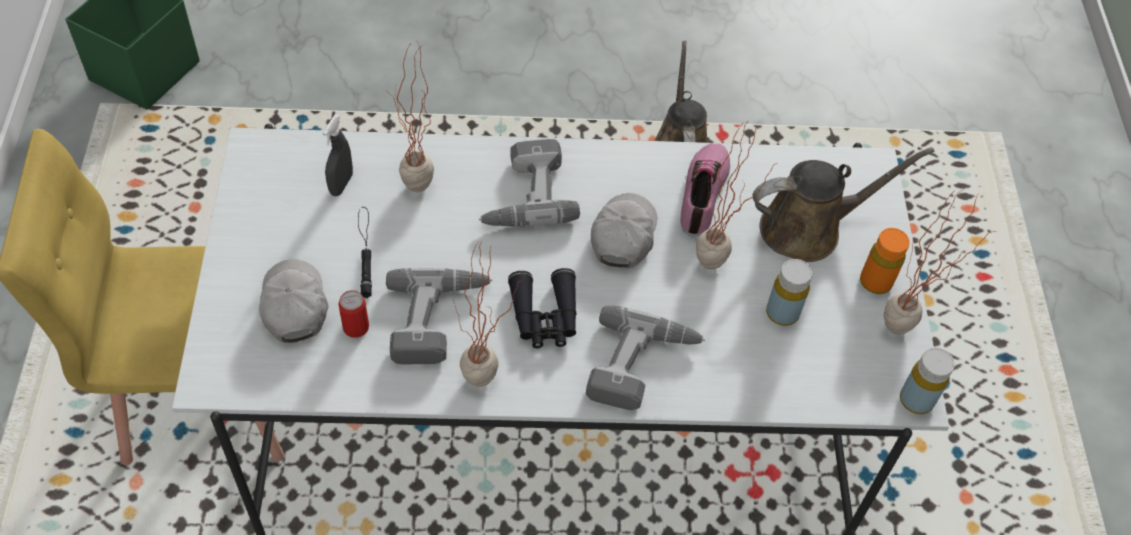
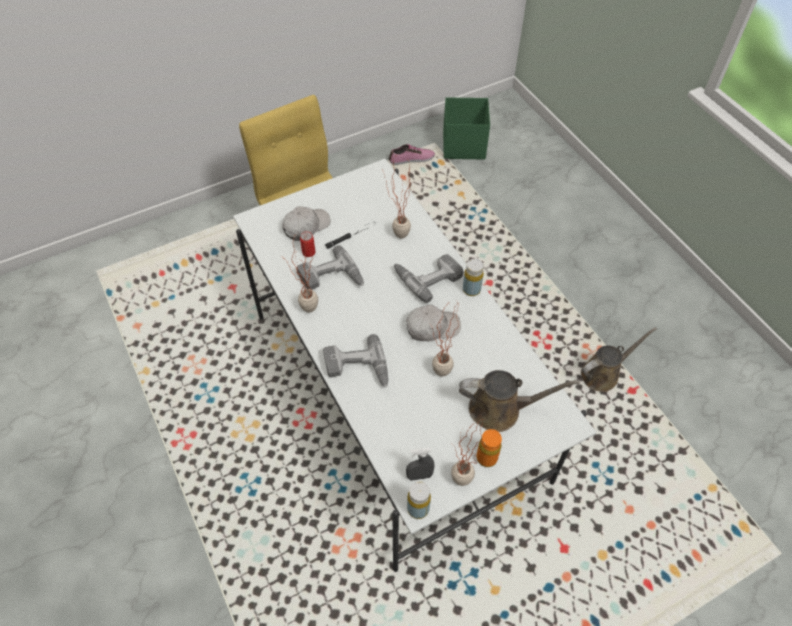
camera: 65 degrees right, 0 degrees up
grey spray bottle [323,115,353,196] -> grey spray bottle moved to [406,448,435,481]
black binoculars [508,268,576,348] -> none
shoe [680,143,730,236] -> shoe moved to [389,144,435,165]
brown watering can [752,147,935,262] -> brown watering can turned 45 degrees counterclockwise [459,370,580,432]
yellow bottle [766,259,812,326] -> yellow bottle moved to [463,259,484,296]

